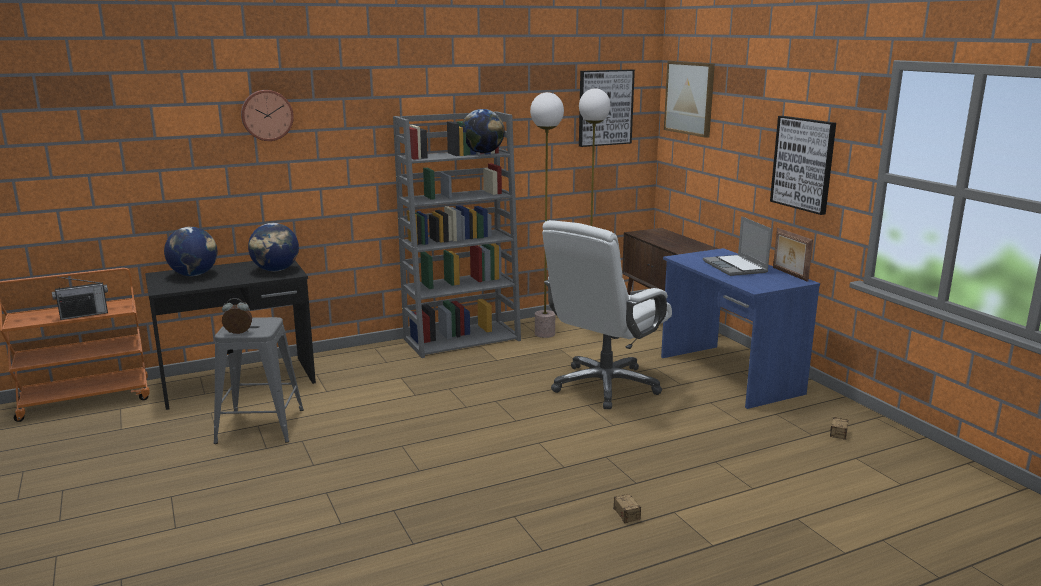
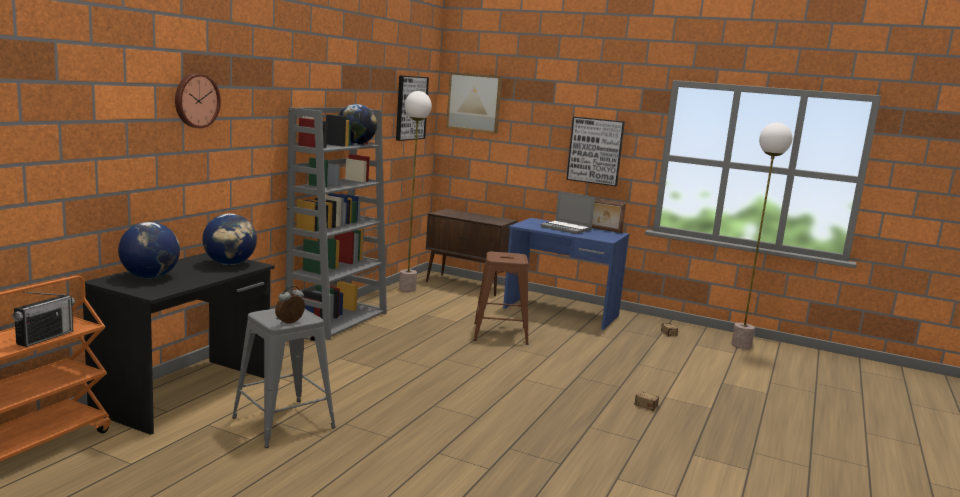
camera: 40 degrees left, 5 degrees down
floor lamp [530,92,564,338] -> floor lamp moved to [731,122,792,349]
white office chair [542,220,672,409] -> brown stool [474,251,528,345]

